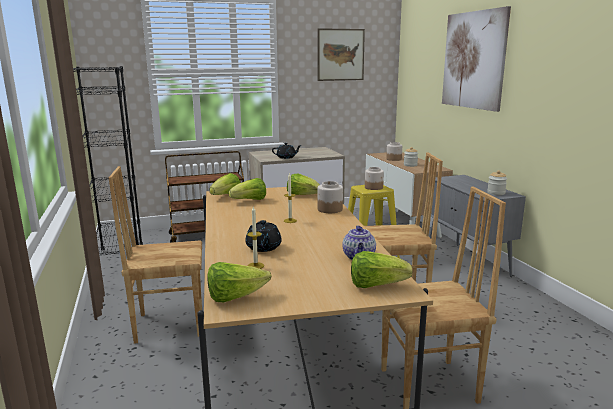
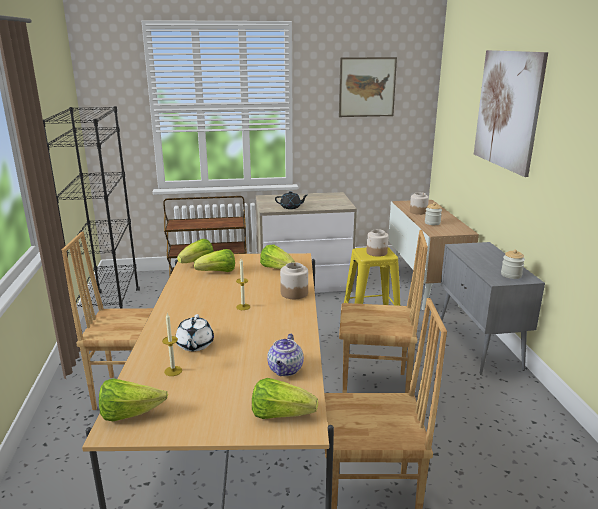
camera: 10 degrees right, 5 degrees up
black teapot [245,220,282,252] -> white teapot [175,314,214,351]

